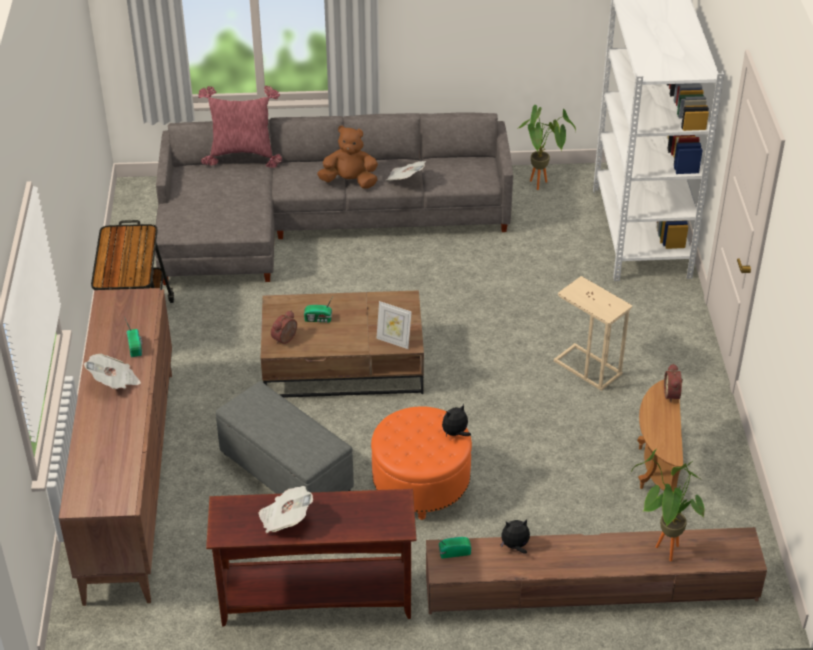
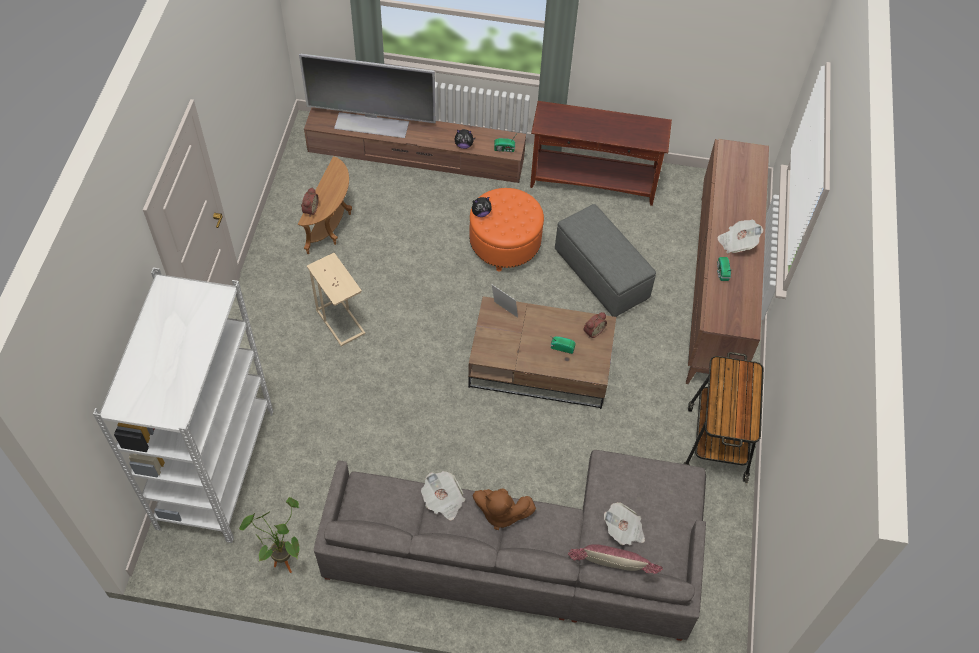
camera: 170 degrees left, 15 degrees up
newspaper [258,486,313,533] -> newspaper moved to [604,502,645,546]
potted plant [631,449,705,561] -> television [299,53,436,138]

